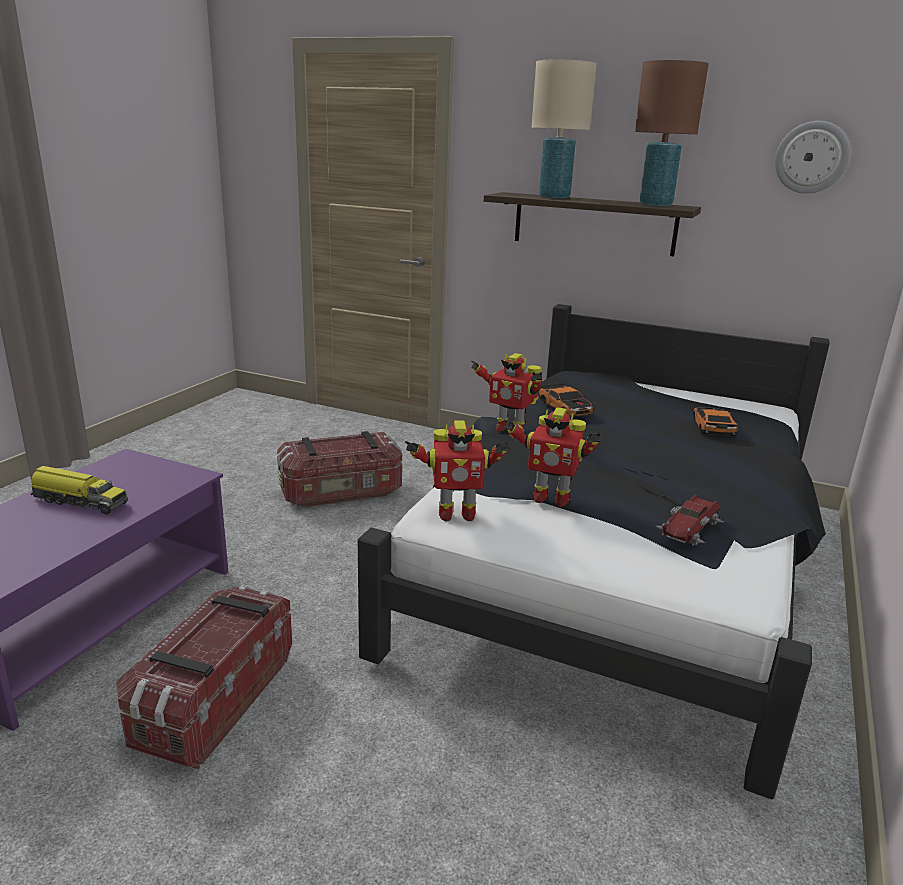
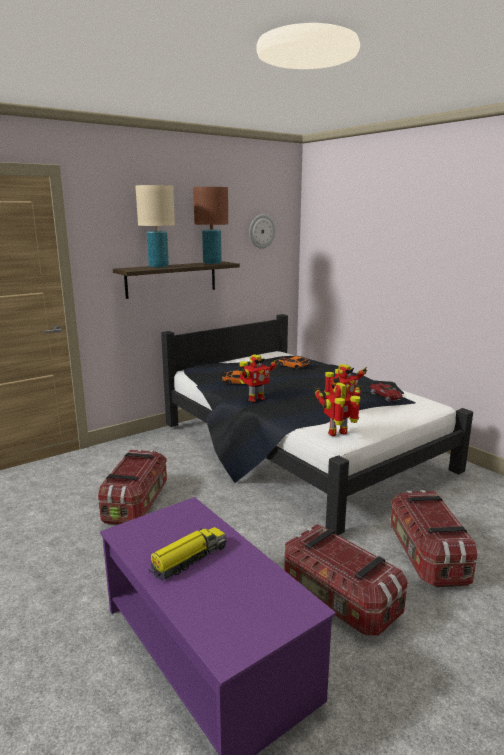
camera: 60 degrees left, 5 degrees down
toy robot [405,420,509,521] -> toy robot turned 135 degrees counterclockwise [313,383,362,436]
none -> storage box [390,490,478,587]

